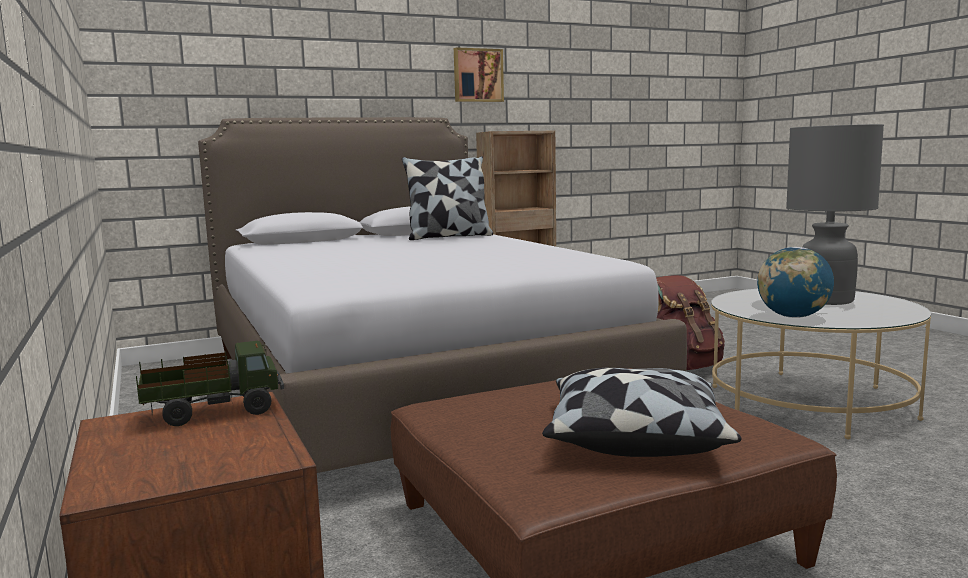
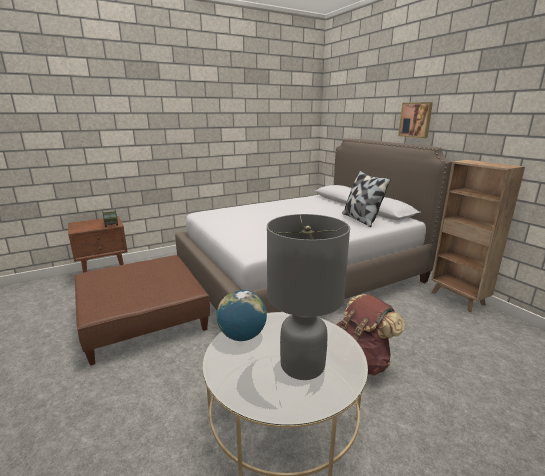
camera: 85 degrees right, 10 degrees up
picture [454,47,504,102] -> picture moved to [398,102,433,138]
pillow [542,368,742,457] -> none

